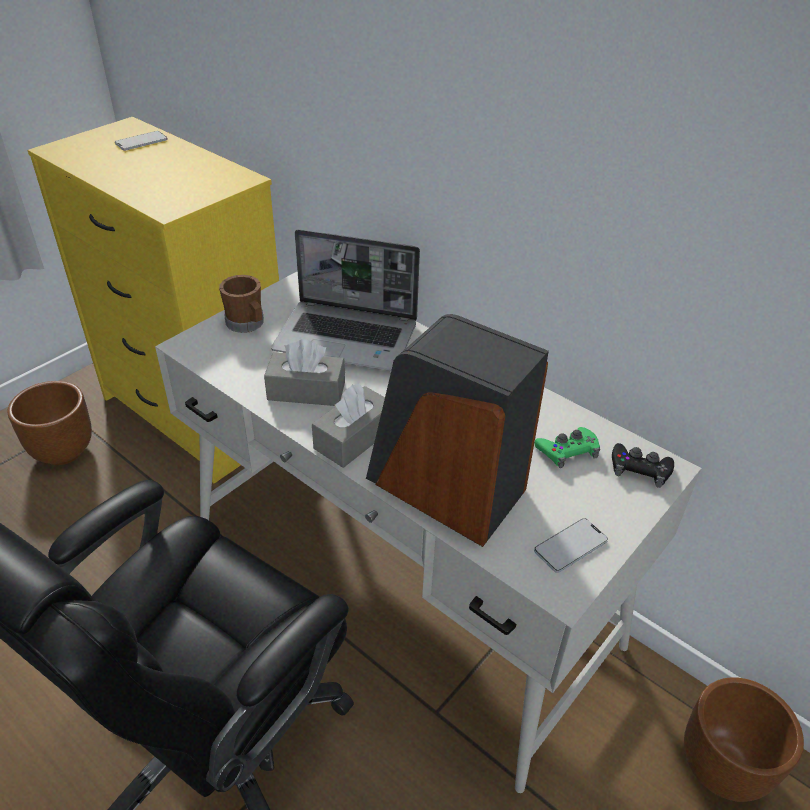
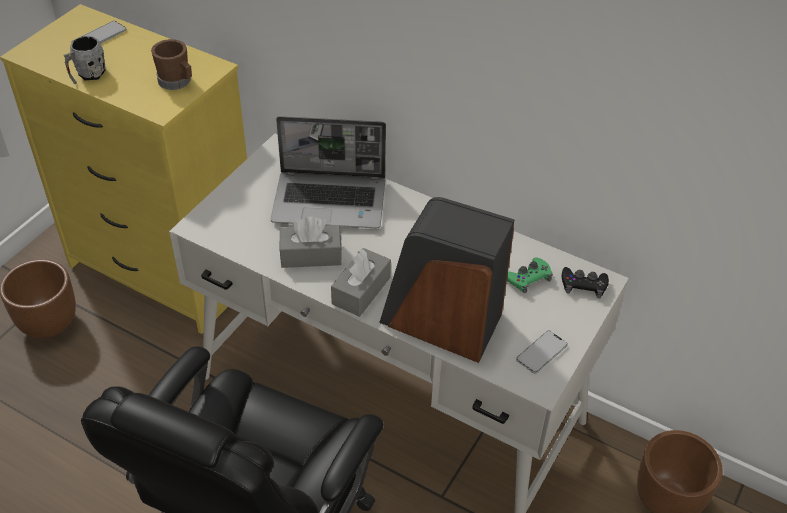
camera: 10 degrees left, 5 degrees up
brown mug [219,275,264,333] -> brown mug moved to [151,39,192,90]
none -> grey mug [63,36,106,84]

